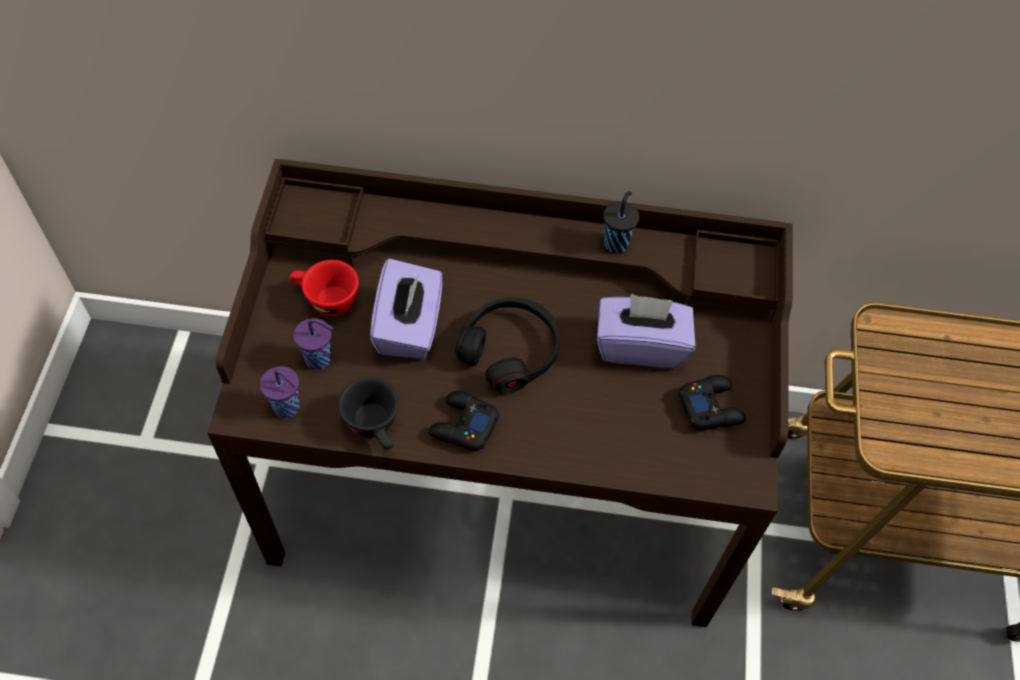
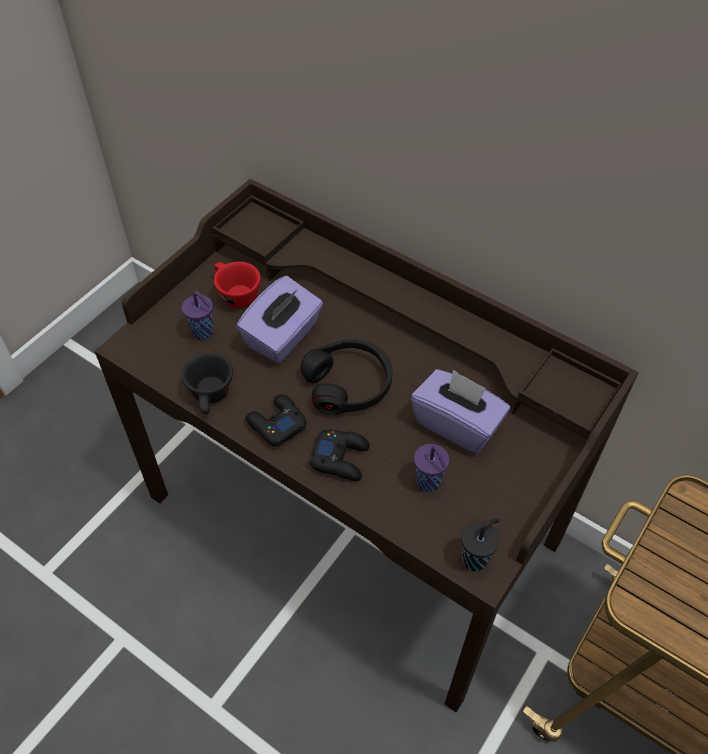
camera: 30 degrees right, 5 degrees down
purple cup [260,366,300,418] -> purple cup moved to [414,444,449,492]
black cup [603,192,639,253] -> black cup moved to [461,519,500,571]
black game controller [678,375,746,430] -> black game controller moved to [310,430,370,481]

